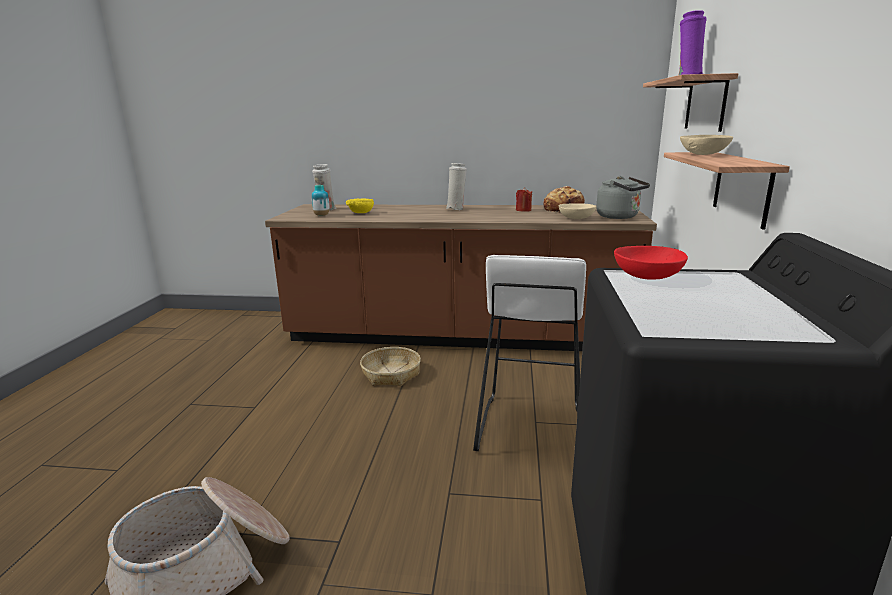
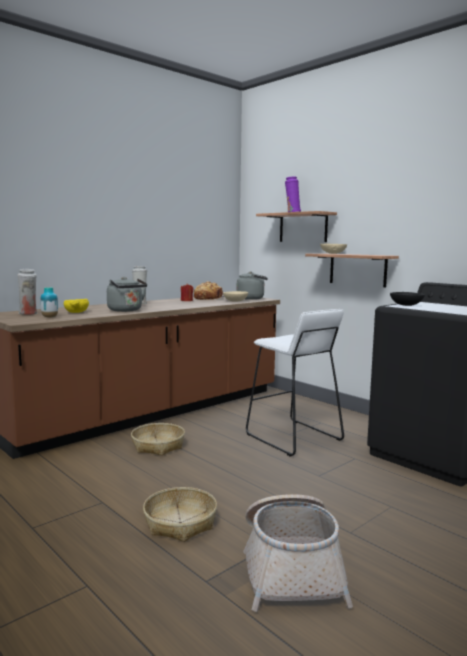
camera: 50 degrees left, 10 degrees down
red bowl [614,246,688,280] -> black bowl [390,292,425,306]
none -> grey kettle [107,277,147,312]
none -> basket [143,487,217,542]

